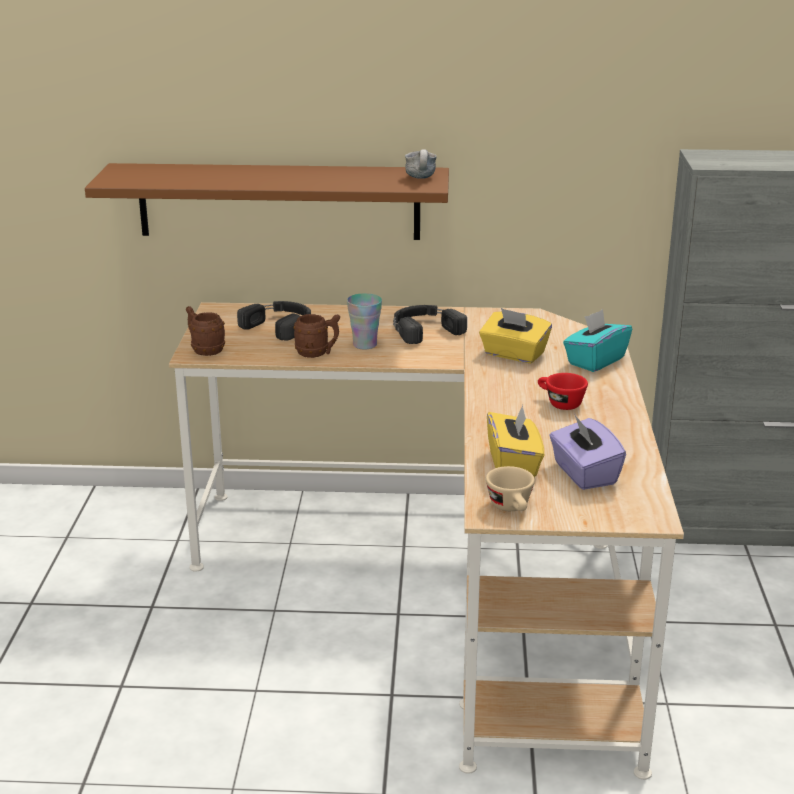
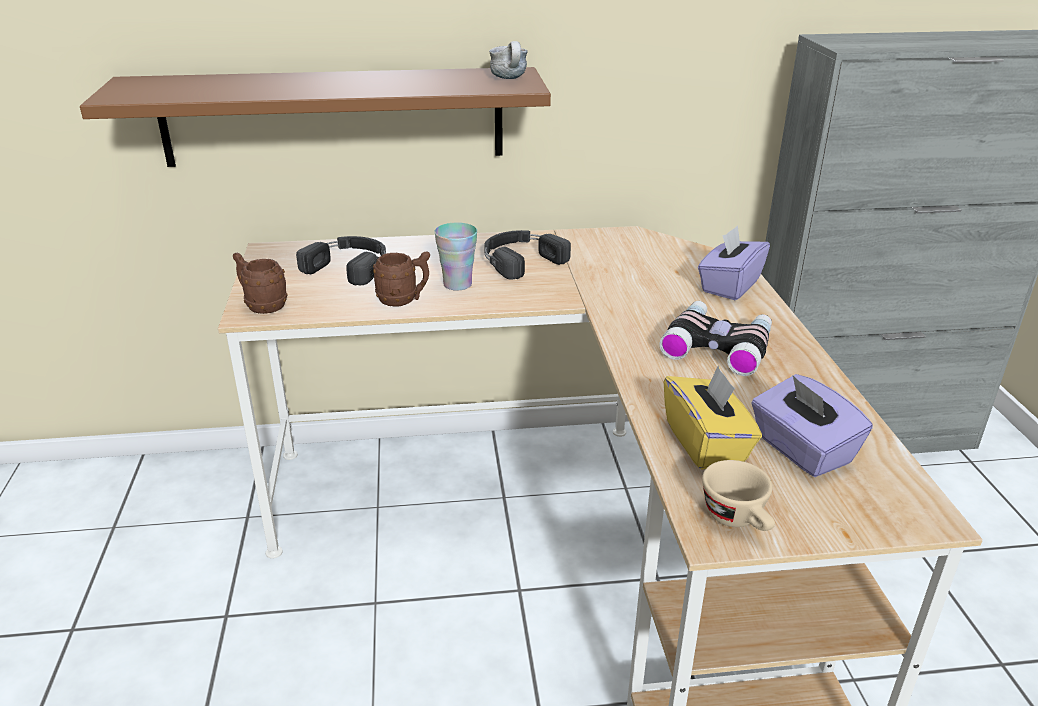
camera: 10 degrees left, 5 degrees up
yellow tissue box [479,308,552,364] -> none
red cup [538,373,588,410] -> binoculars [659,301,772,376]
turquoise tissue box [563,309,632,372] -> purple tissue box [698,225,770,300]

